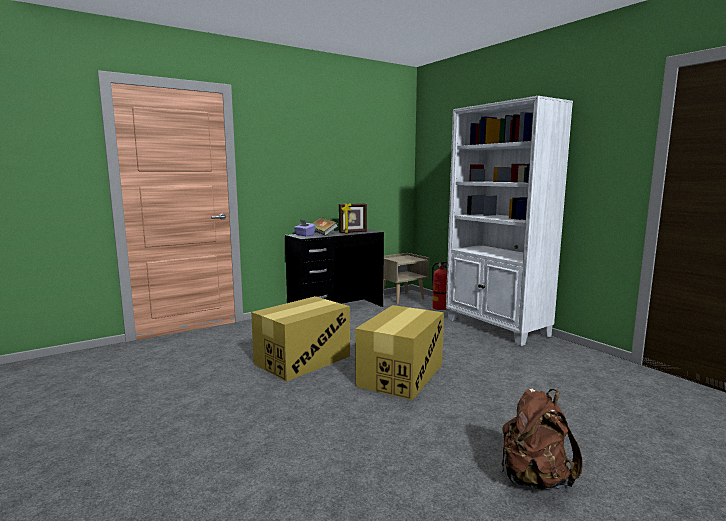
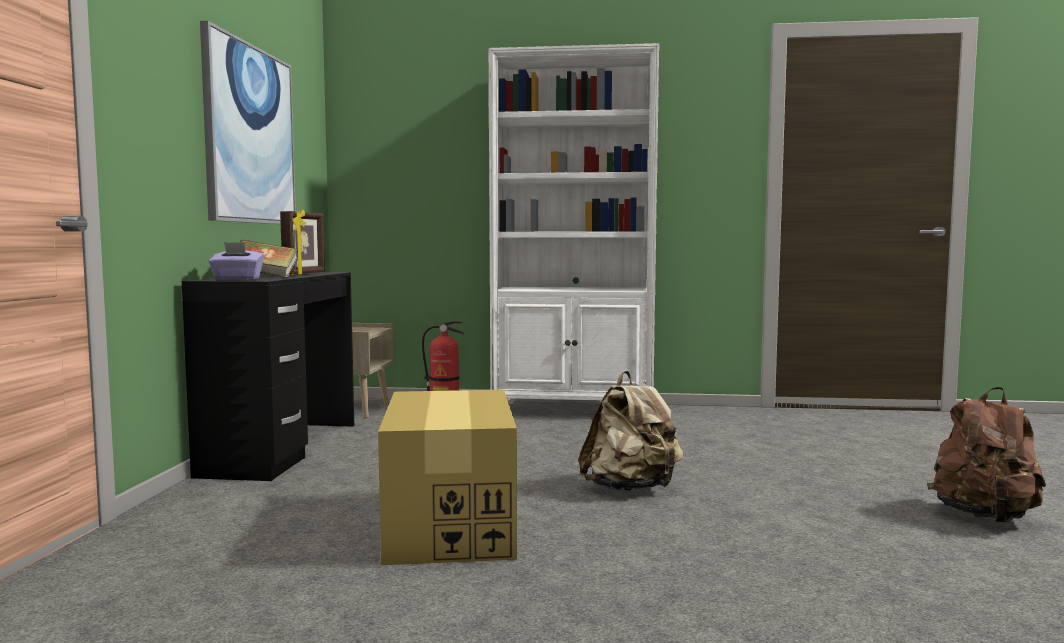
camera: 50 degrees left, 5 degrees down
cardboard box [355,305,444,400] -> beige backpack [578,371,683,491]
none -> picture [200,21,296,224]

